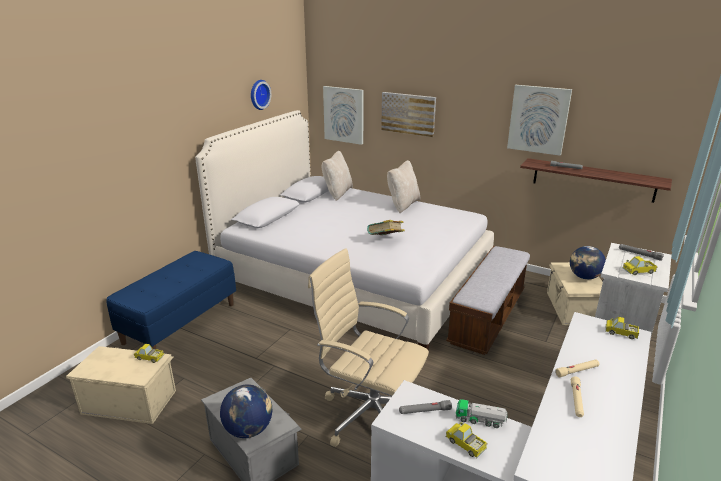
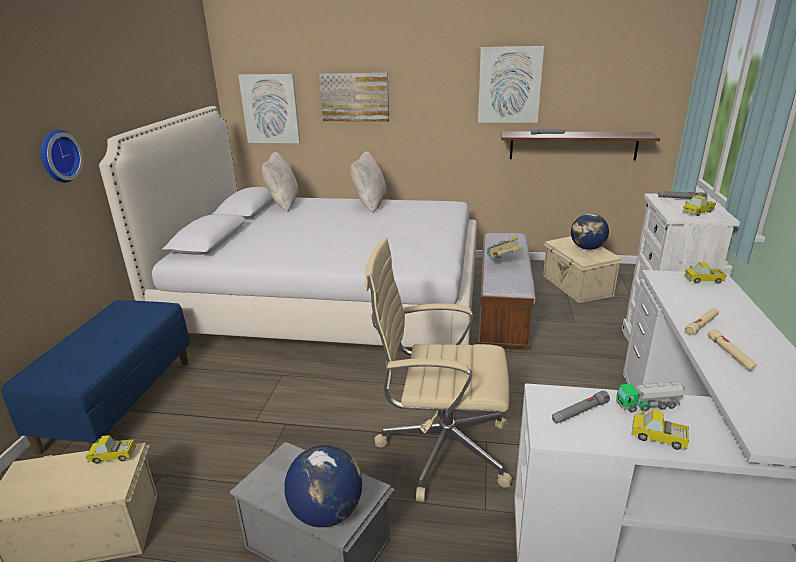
camera: 20 degrees left, 0 degrees up
wall clock [251,80,271,110] -> wall clock moved to [41,130,83,183]
book [367,220,405,235] -> book moved to [487,237,522,259]

